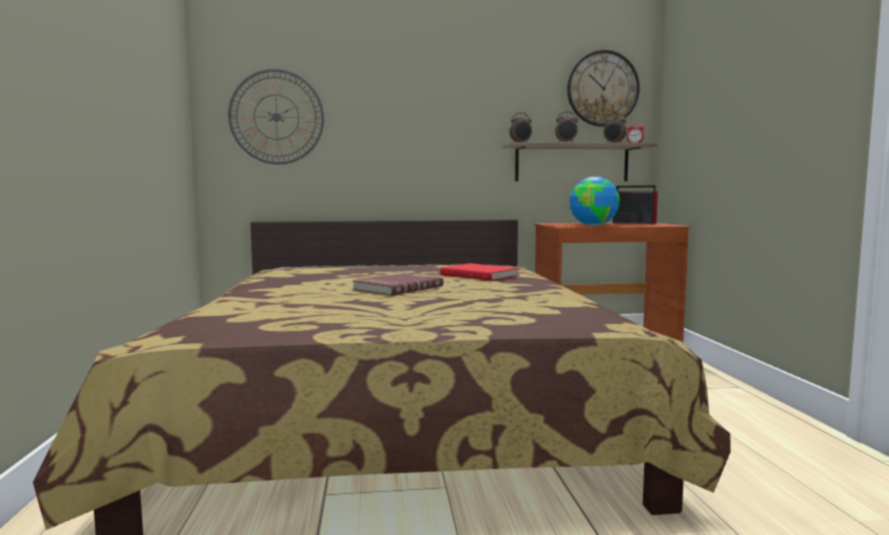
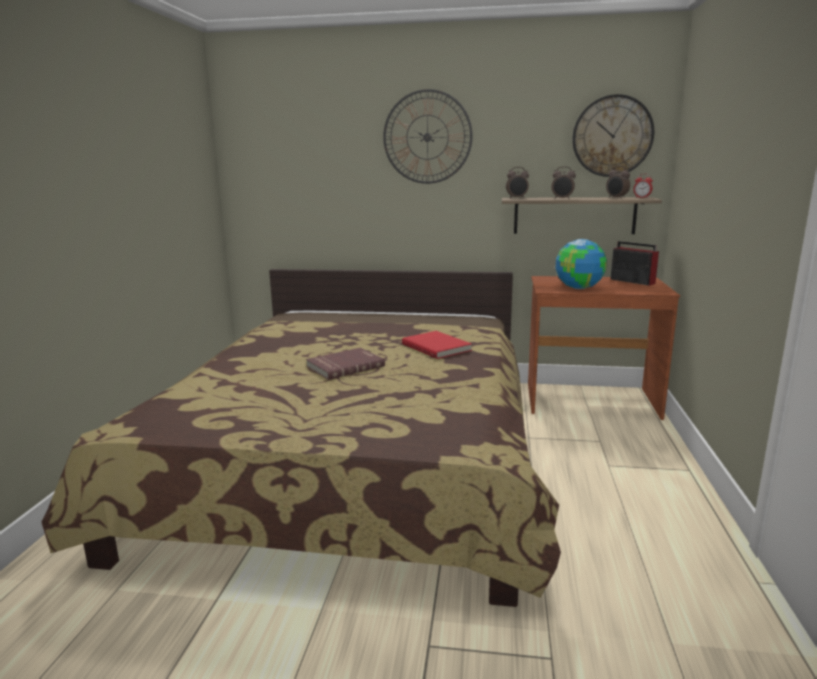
camera: 15 degrees right, 10 degrees up
wall clock [228,69,324,164] -> wall clock moved to [383,89,473,184]

